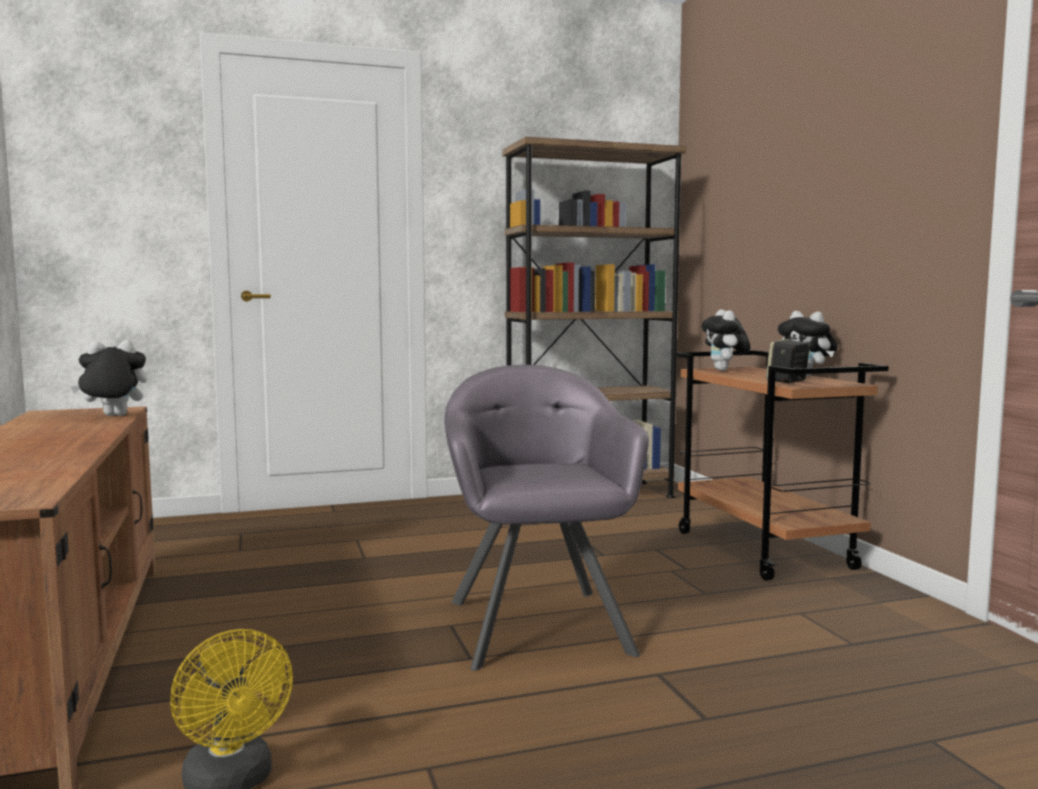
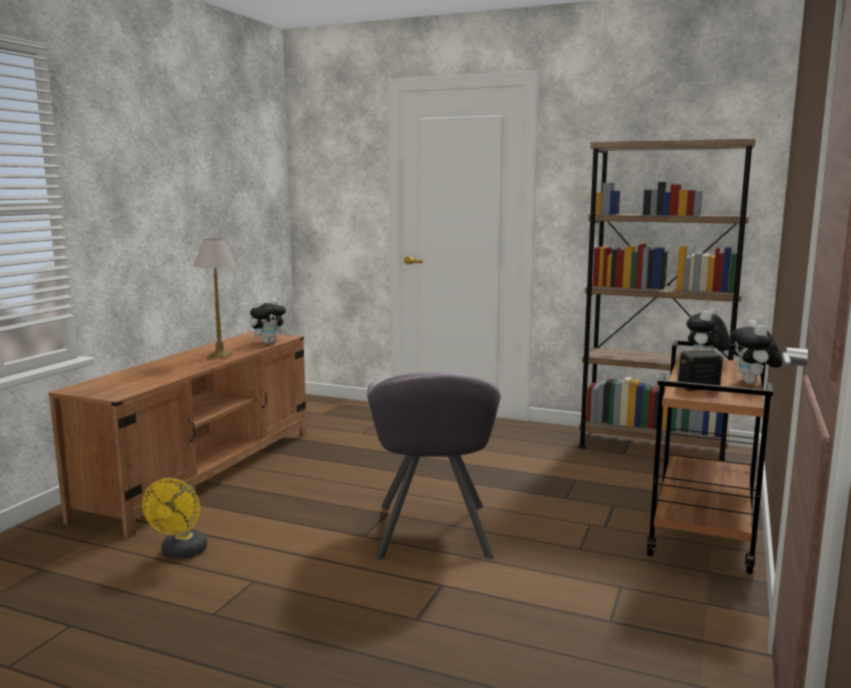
camera: 40 degrees right, 5 degrees up
plush toy [70,340,147,416] -> plush toy turned 120 degrees clockwise [250,299,288,344]
grey armchair [444,365,649,671] -> grey armchair turned 150 degrees clockwise [367,372,501,560]
none -> table lamp [193,239,236,358]

